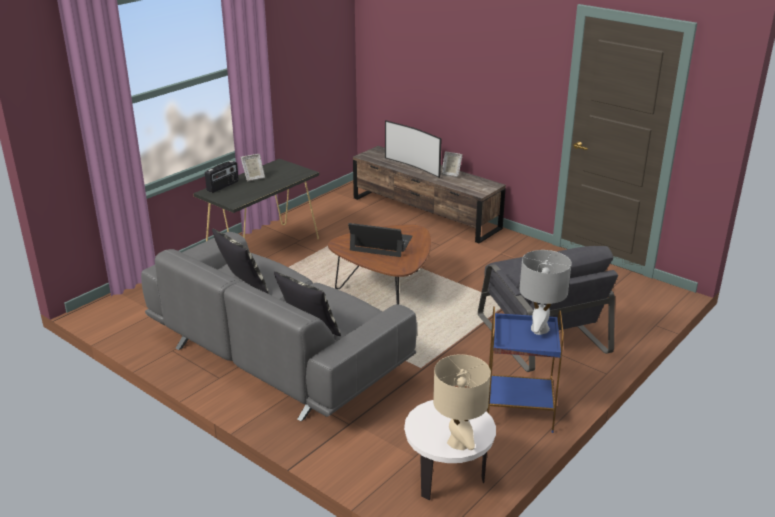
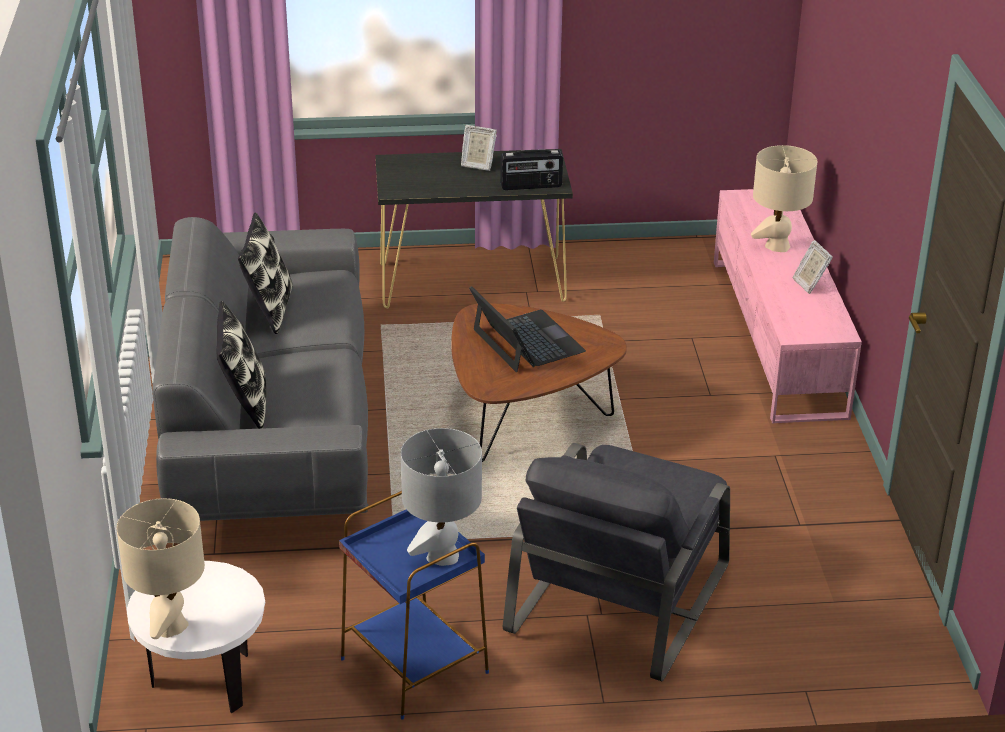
camera: 45 degrees right, 5 degrees up
radio [205,160,239,193] -> radio moved to [500,150,563,190]
brown tv stand [353,146,506,244] -> pink tv stand [714,189,862,424]
television [385,120,442,178] -> beige table lamp [751,145,817,252]

